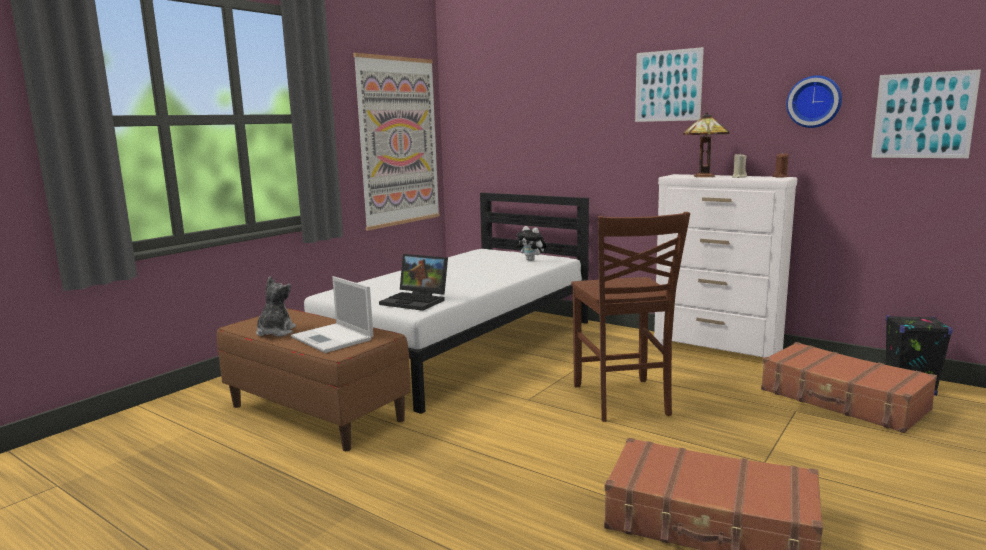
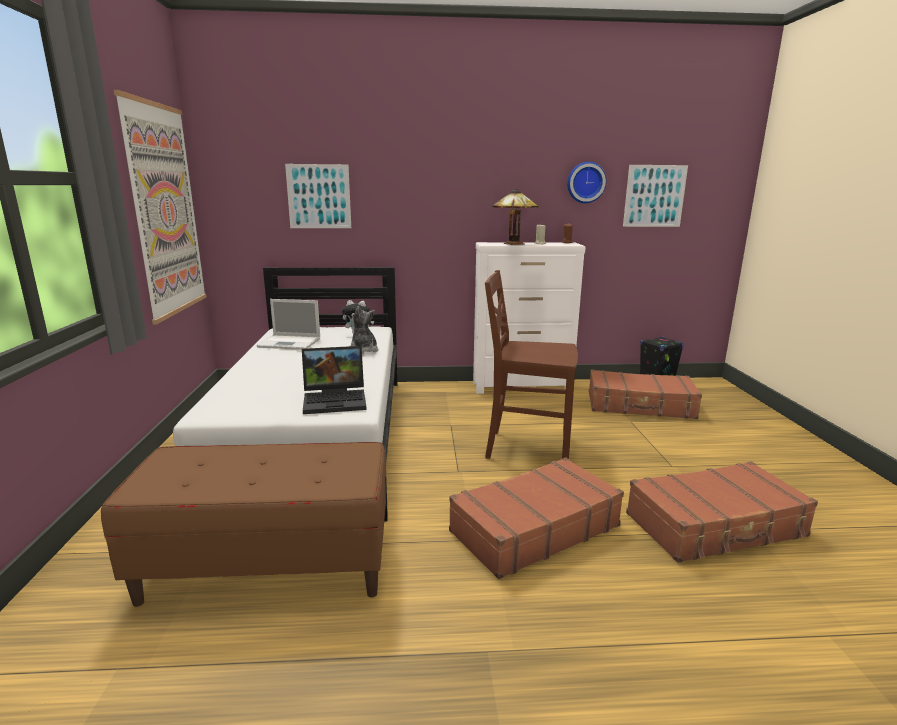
camera: 40 degrees left, 5 degrees up
plush toy [256,276,296,337] -> plush toy moved to [350,306,379,354]
laptop [291,276,373,353] -> laptop moved to [257,299,320,350]
brown chair [571,212,690,422] -> brown chair turned 150 degrees clockwise [485,270,578,459]
picture [635,47,704,122] -> picture moved to [285,164,351,228]
none -> brown suitcase [449,457,624,579]

